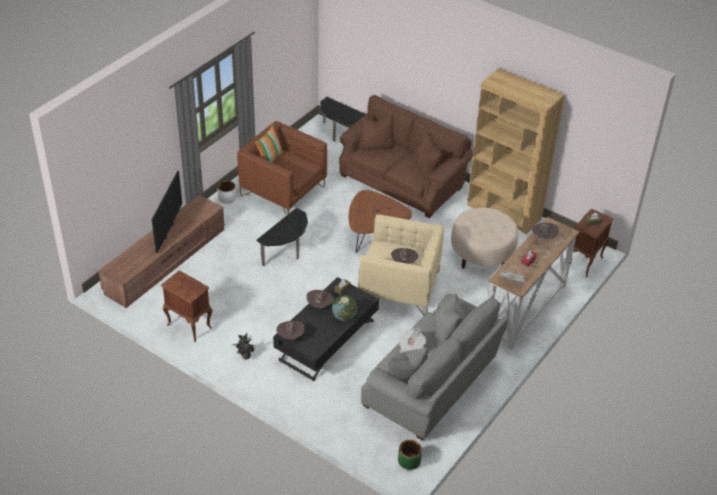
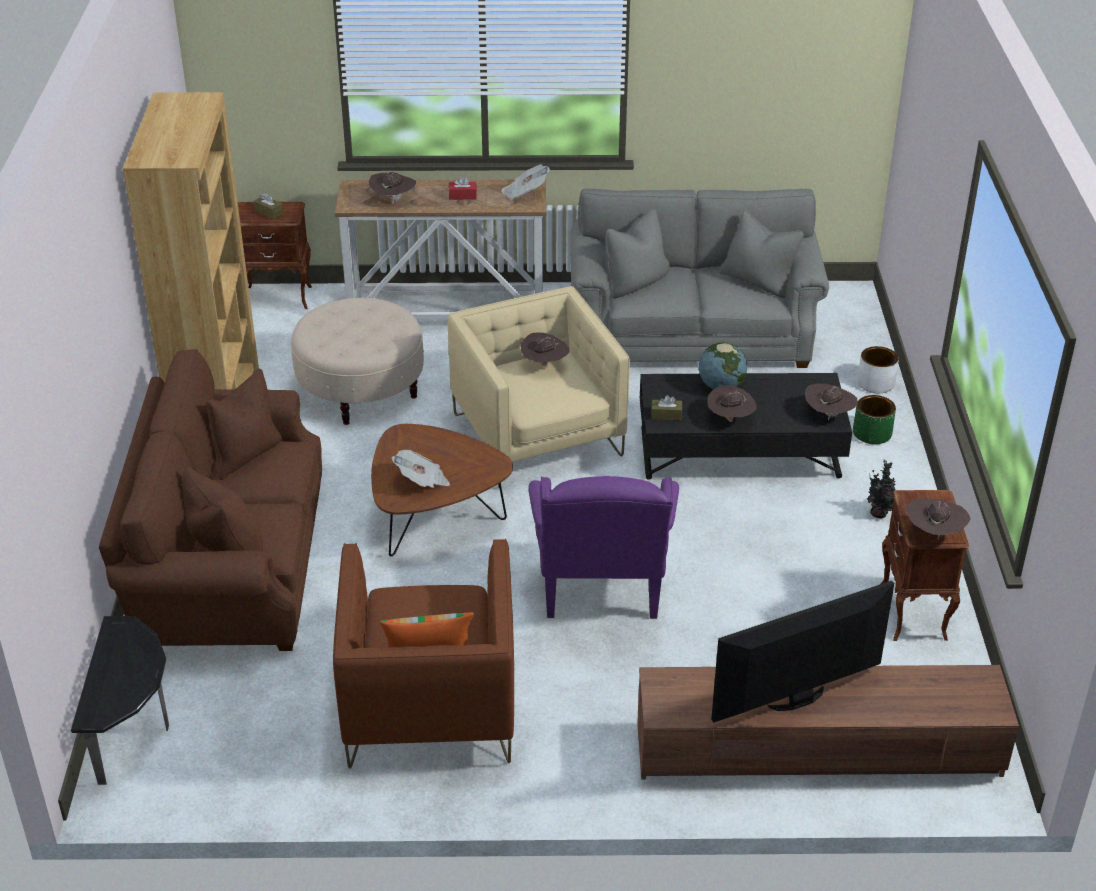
camera: 125 degrees left, 5 degrees down
white planter [217,181,236,204] -> white planter moved to [857,346,899,393]
side table [256,208,308,267] -> purple armchair [528,476,679,619]
green planter [398,440,422,470] -> green planter moved to [853,395,896,444]
newspaper [399,328,426,353] -> newspaper moved to [392,450,450,488]
none -> brown hat [905,499,971,539]

